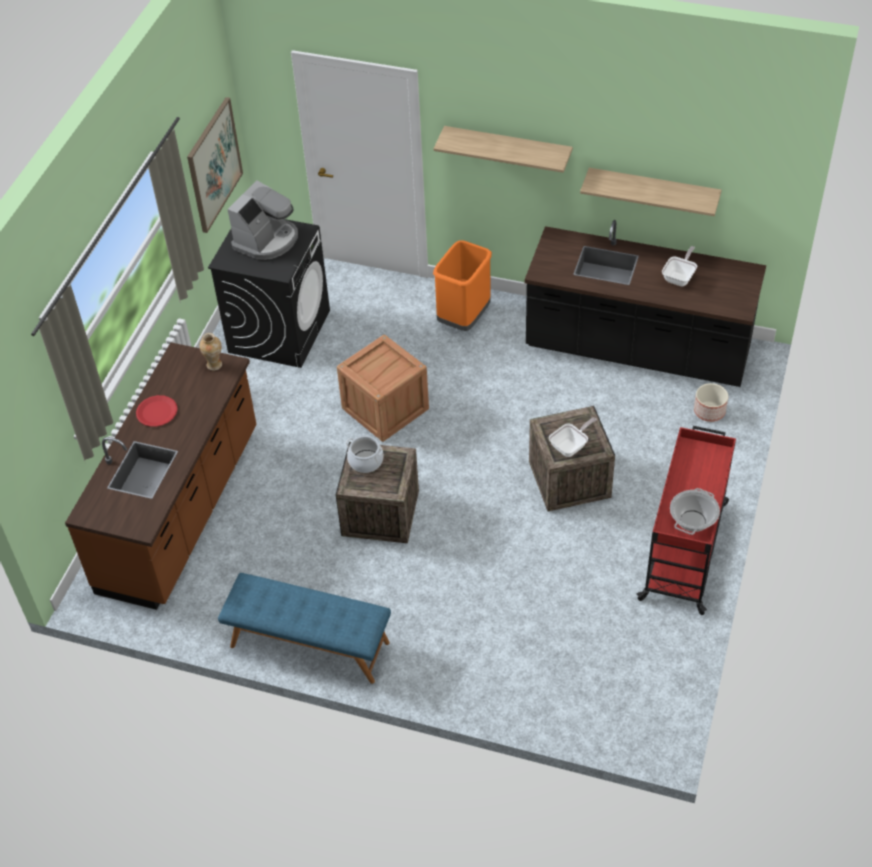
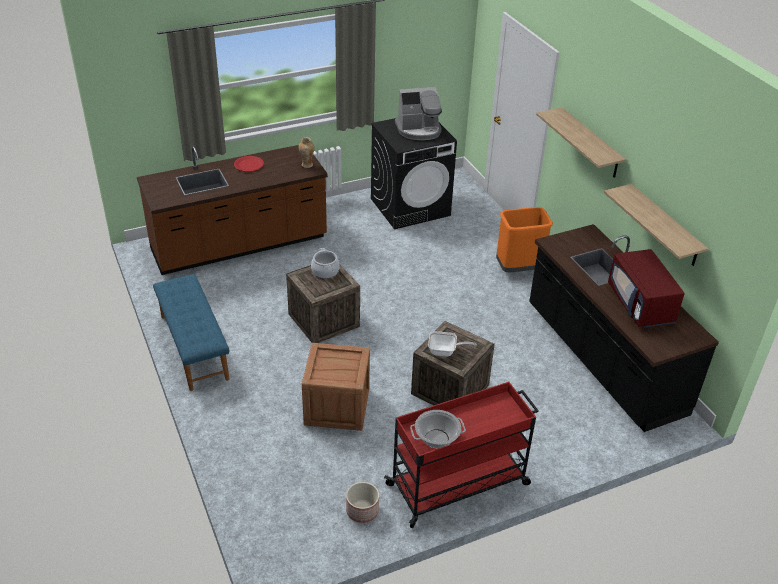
camera: 45 degrees right, 10 degrees down
picture [187,97,243,233] -> none
crate [337,335,429,442] -> crate moved to [302,343,370,431]
frying pan [662,246,697,286] -> red microwave [608,249,685,328]
planter [694,383,728,422] -> planter moved to [346,482,379,523]

